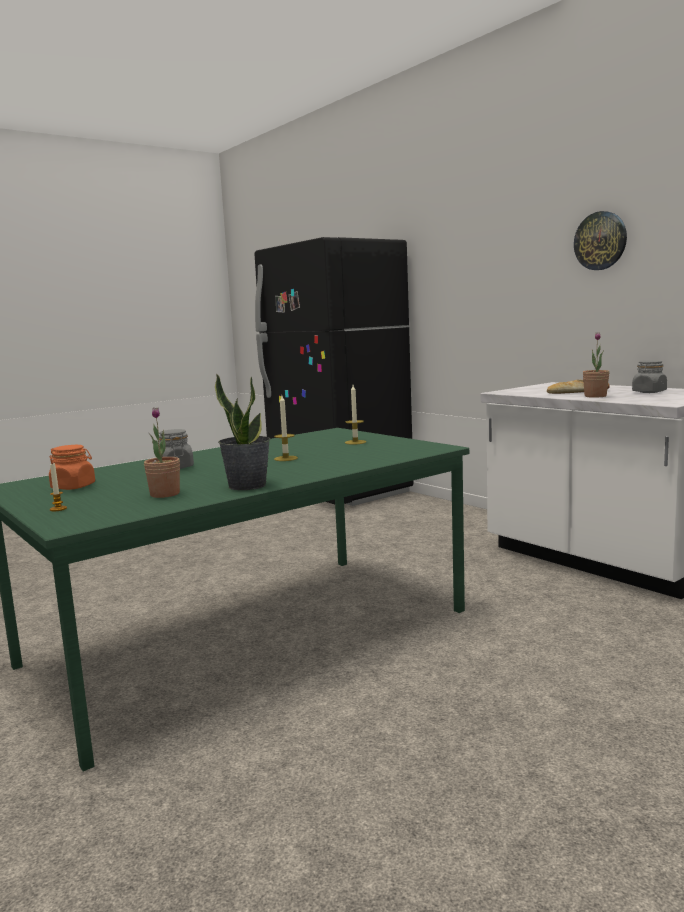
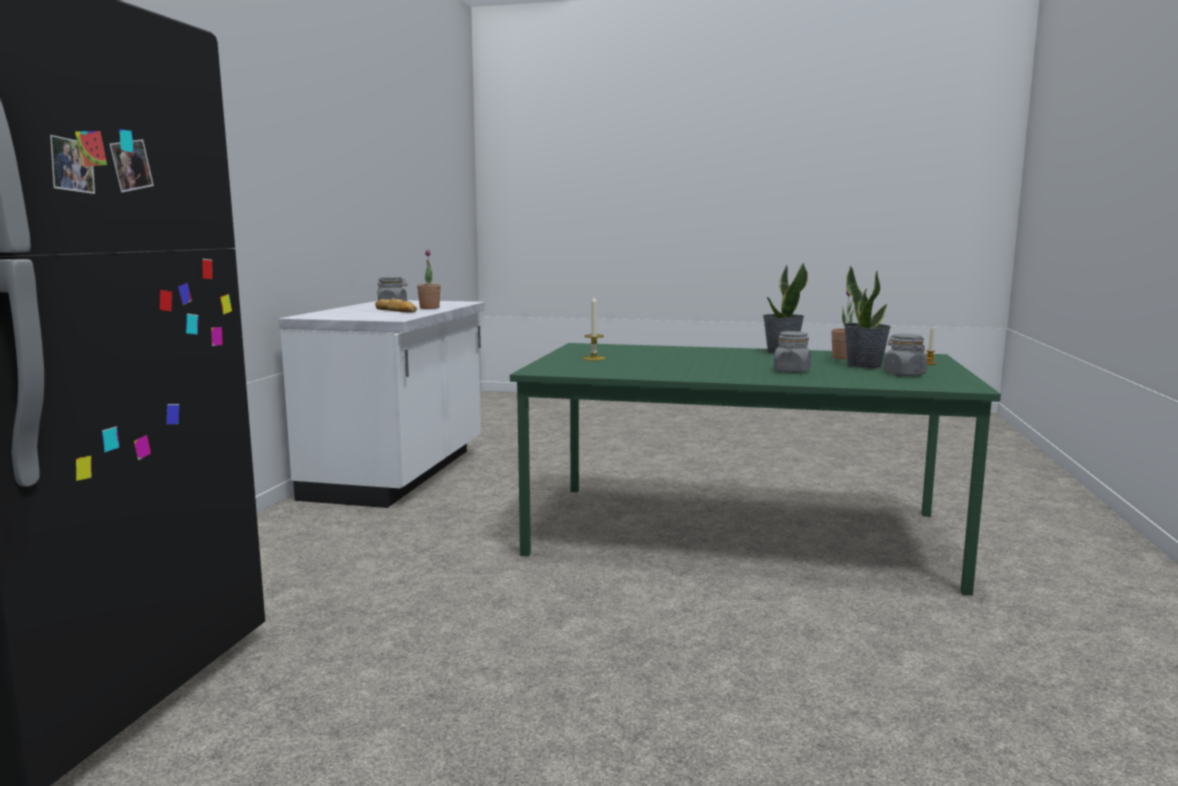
camera: 130 degrees left, 0 degrees up
orange jar [49,445,95,490] -> grey jar [883,334,928,376]
candle [274,396,298,461] -> none
wall clock [574,211,627,270] -> none
none -> potted plant [844,265,891,369]

